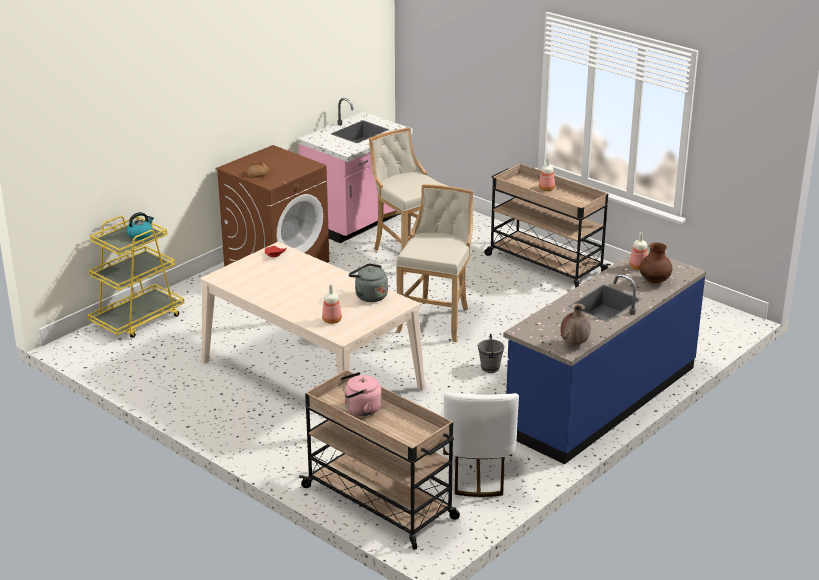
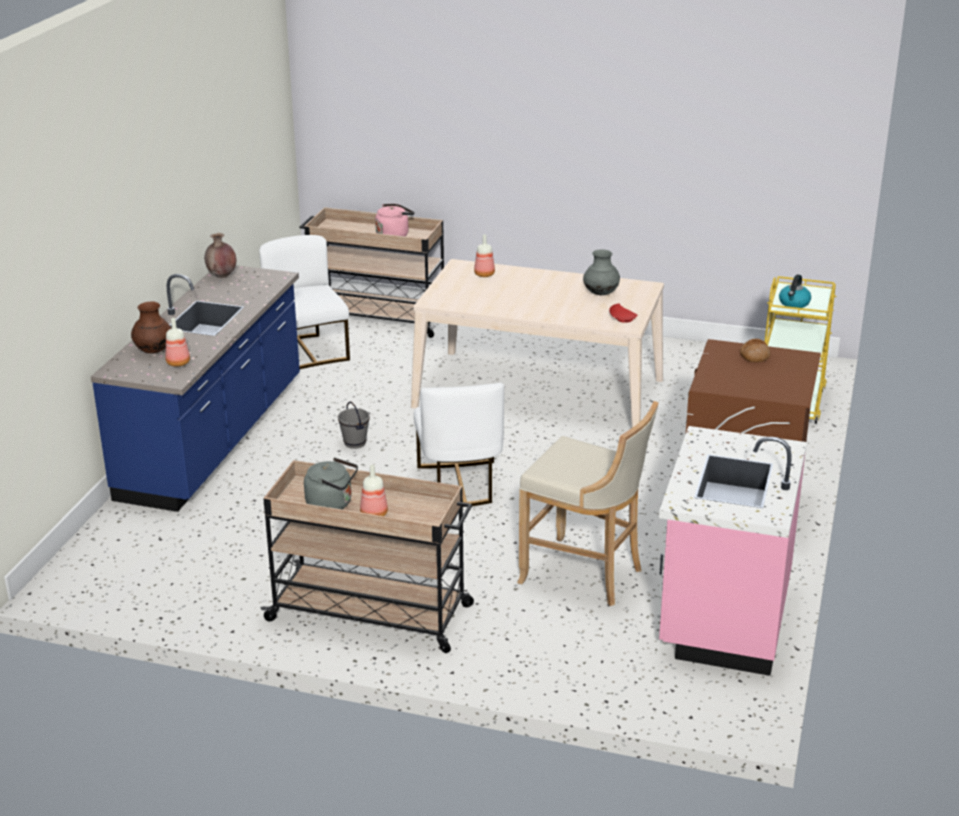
camera: 155 degrees right, 0 degrees up
grey kettle [349,264,388,302] -> grey kettle moved to [304,458,358,509]
beige stool [396,184,474,342] -> white chair [414,383,504,507]
none -> grey vase [583,249,620,295]

